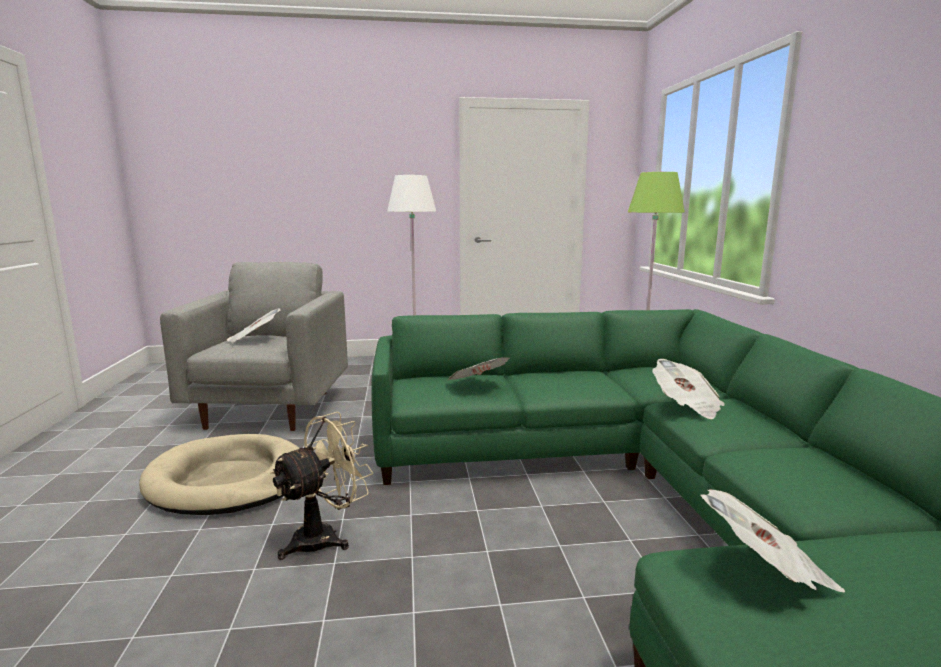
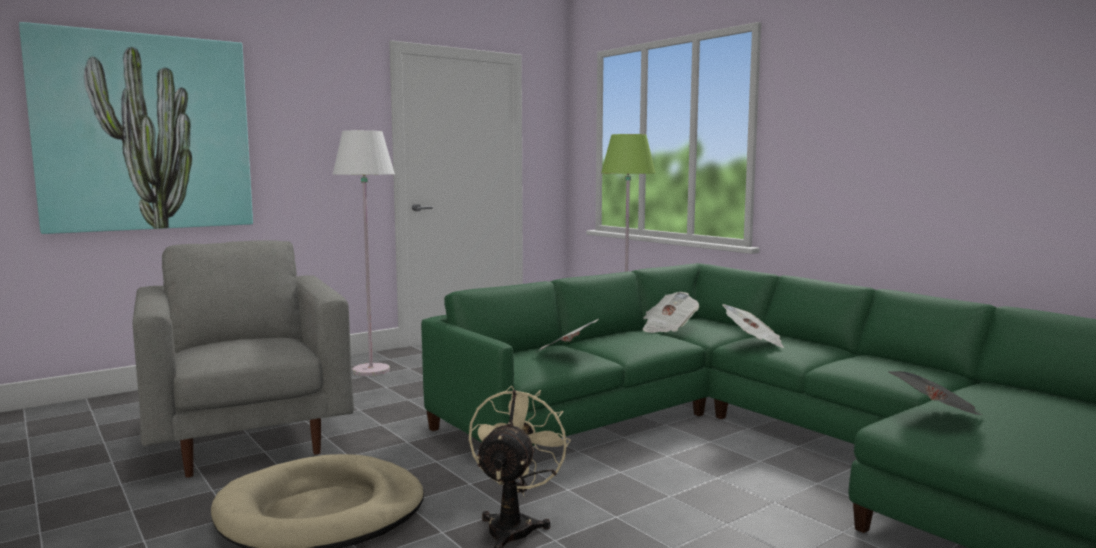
camera: 30 degrees left, 5 degrees down
newspaper [227,308,280,343] -> newspaper moved to [643,292,699,333]
none -> picture [19,22,253,234]

